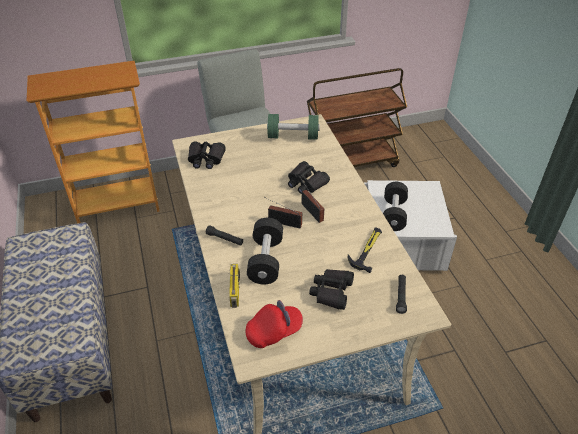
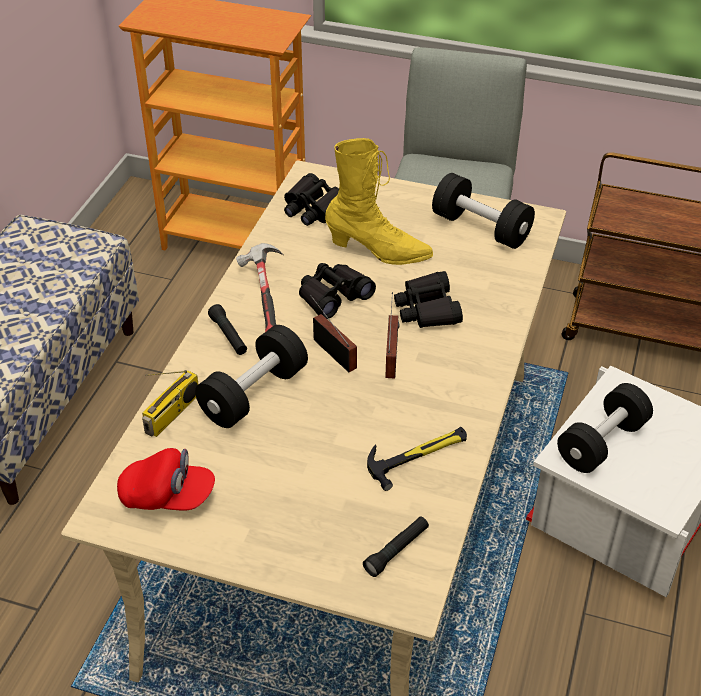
camera: 35 degrees right, 0 degrees up
green dumbbell [267,114,320,140] -> black dumbbell [432,173,535,249]
black binoculars [309,269,354,310] -> black binoculars moved to [299,263,376,319]
none -> hammer [236,243,284,332]
none -> yellow boot [325,138,433,265]

